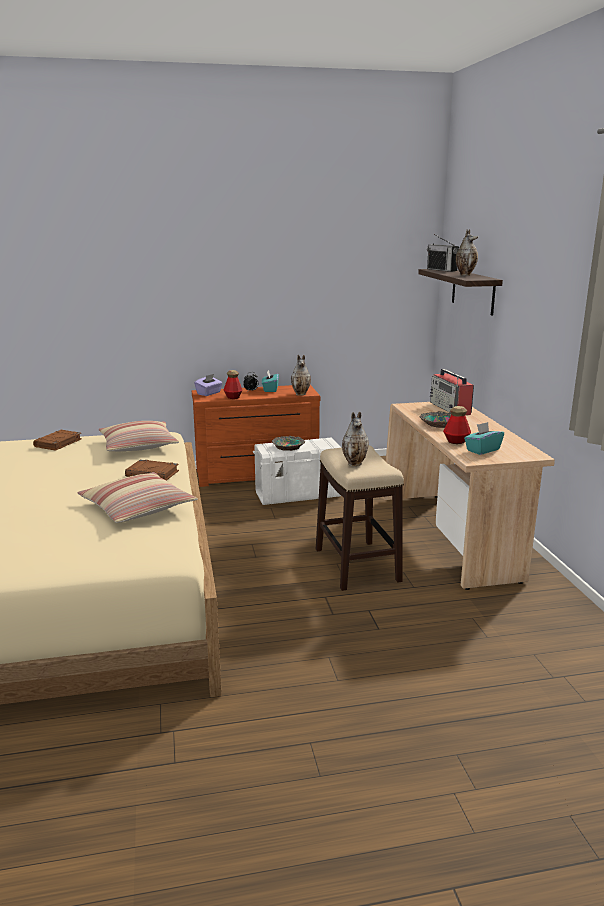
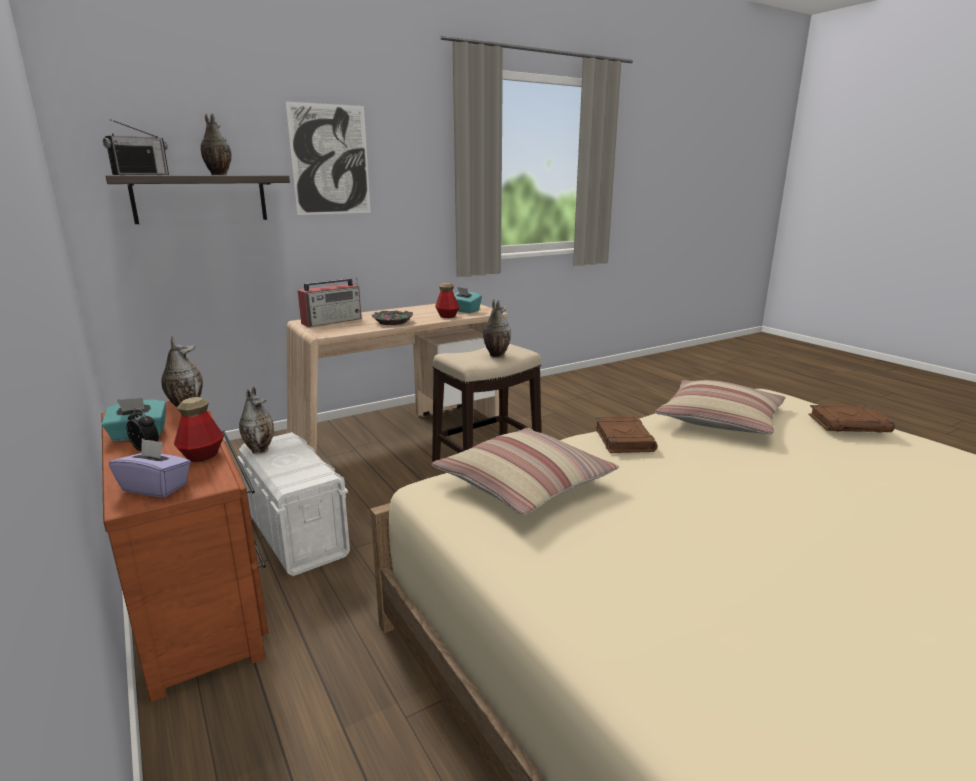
camera: 110 degrees left, 0 degrees up
brown book [33,430,82,451] -> brown book moved to [808,404,895,433]
bowl [272,436,305,451] -> none
none -> vase [239,387,274,454]
none -> picture [286,102,371,215]

